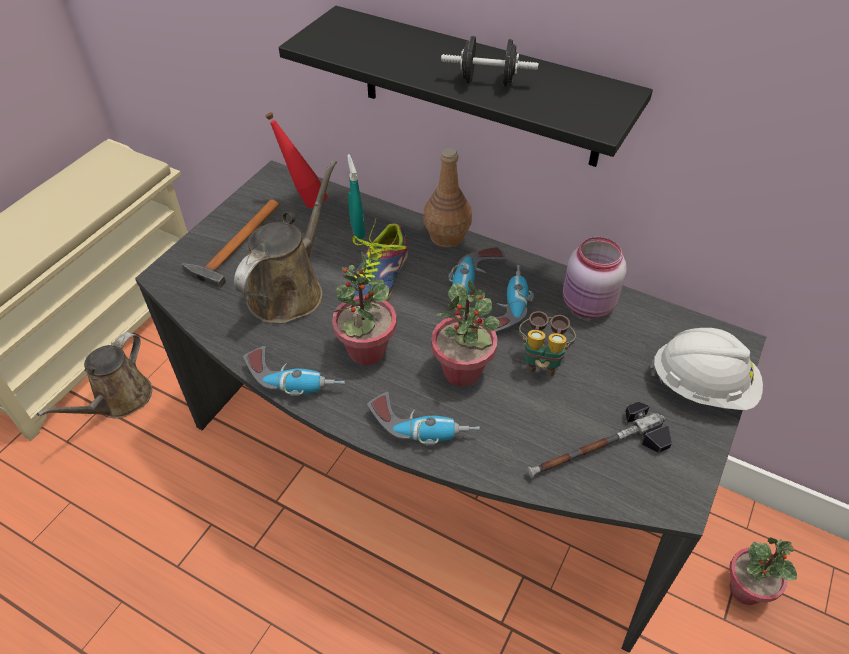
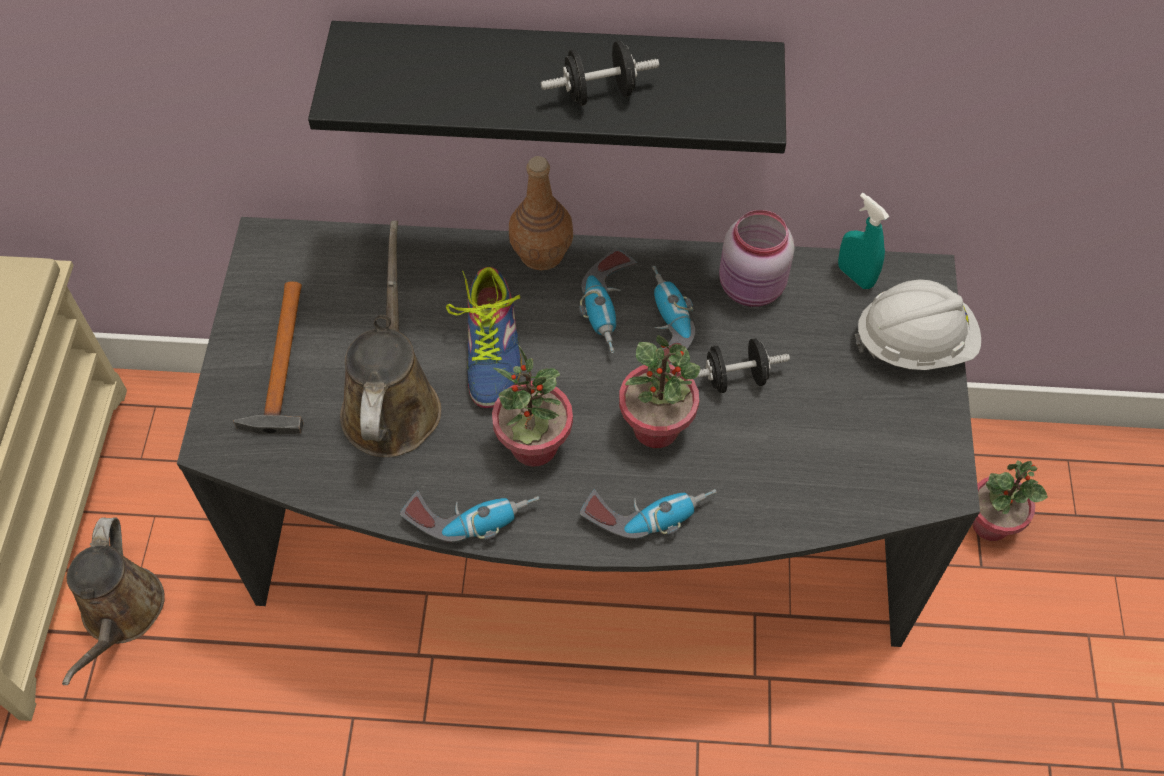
camera: 25 degrees left, 10 degrees up
red bottle [265,112,328,208] -> none
turquoise spray bottle [347,154,365,239] -> turquoise spray bottle moved to [838,193,890,289]
binoculars [519,311,576,376] -> black dumbbell [696,338,790,393]
hammer [527,401,672,478] -> none

